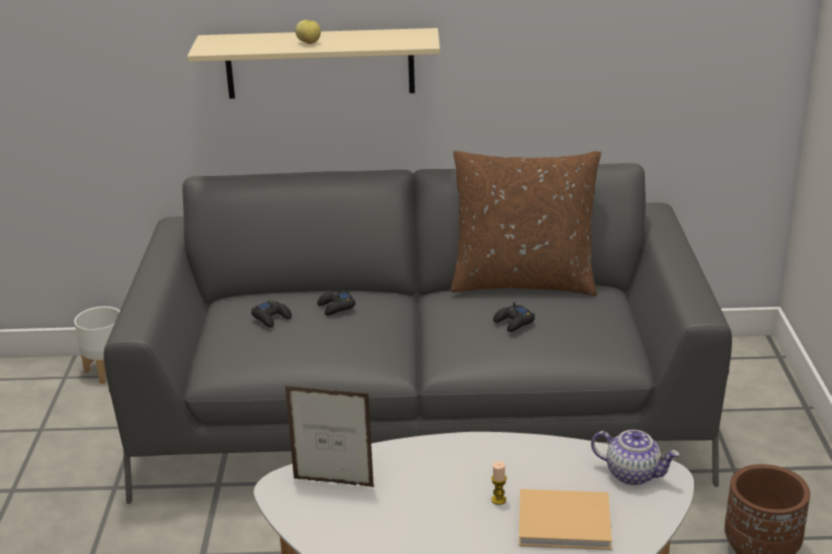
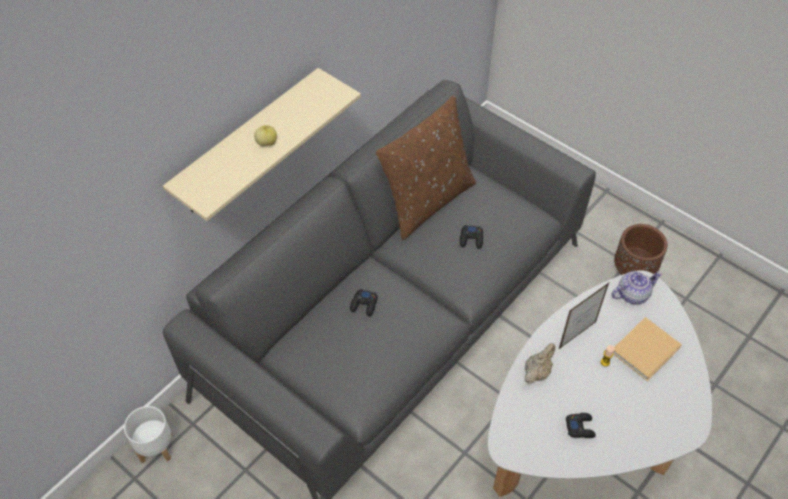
camera: 50 degrees left, 25 degrees up
black game controller [251,301,292,327] -> black game controller moved to [565,413,596,438]
picture frame [285,386,374,487] -> picture frame moved to [558,283,609,350]
none -> beige teapot [525,343,555,384]

